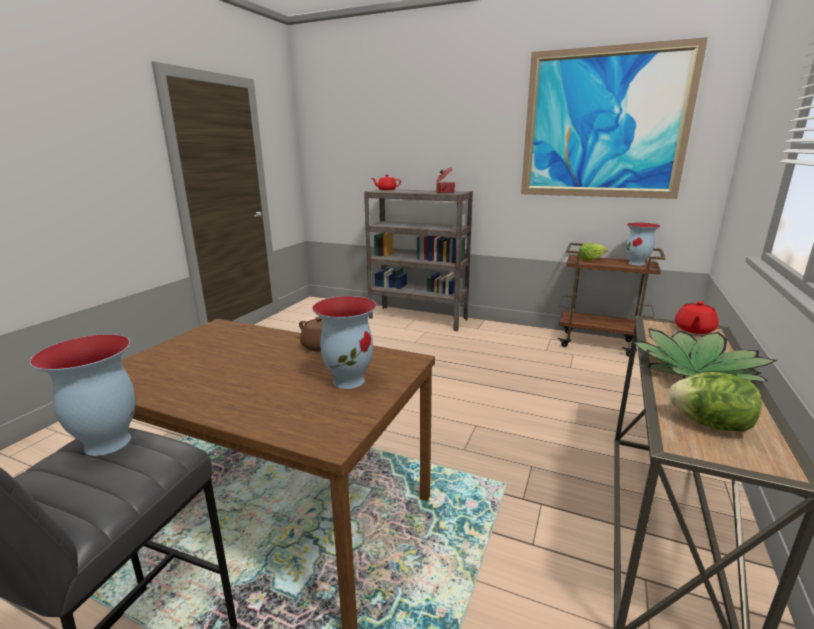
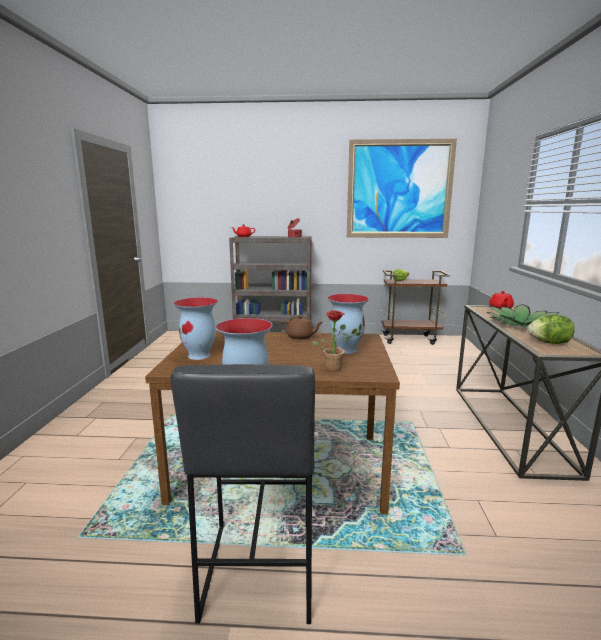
camera: 20 degrees left, 5 degrees down
vase [626,222,660,266] -> vase moved to [173,297,218,360]
none -> potted plant [312,311,349,372]

